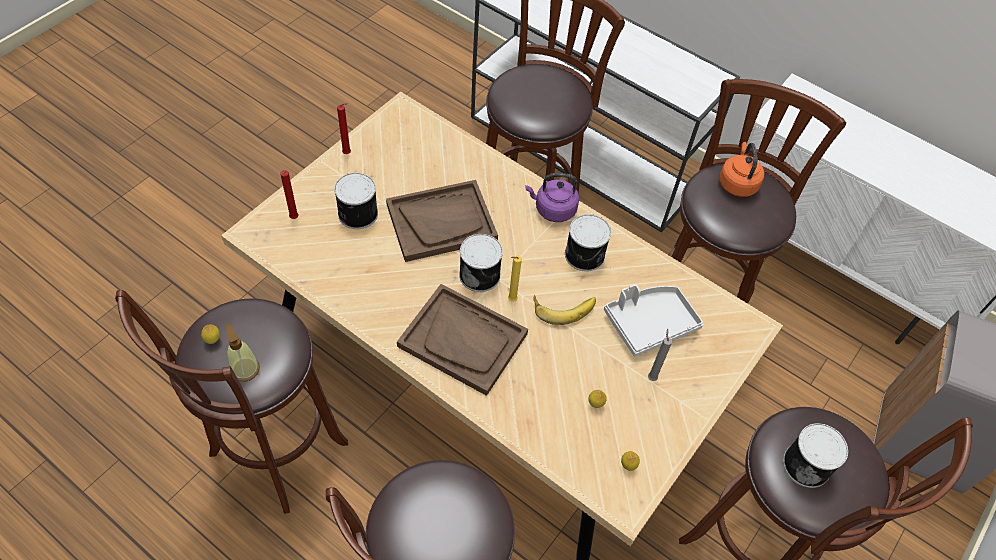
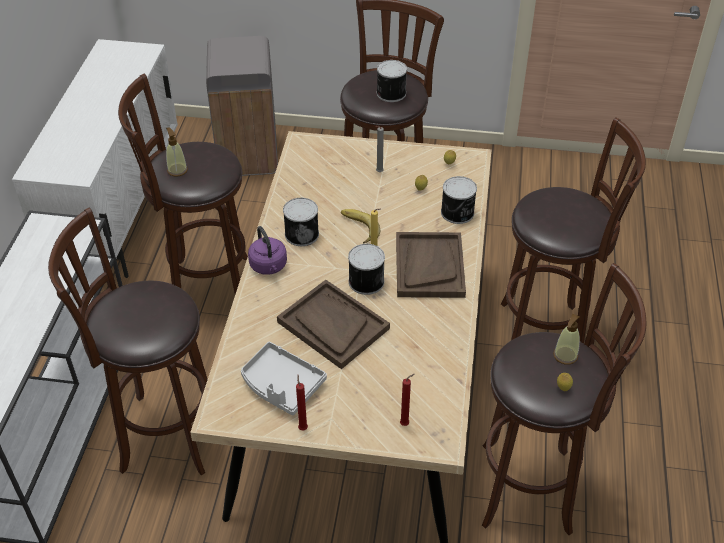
camera: 115 degrees left, 10 degrees down
can [334,173,378,229] -> can moved to [441,176,477,224]
grey tray [604,284,703,357] -> grey tray moved to [241,342,327,416]
orange kettle [719,142,764,197] -> soap dispenser [166,127,188,177]

